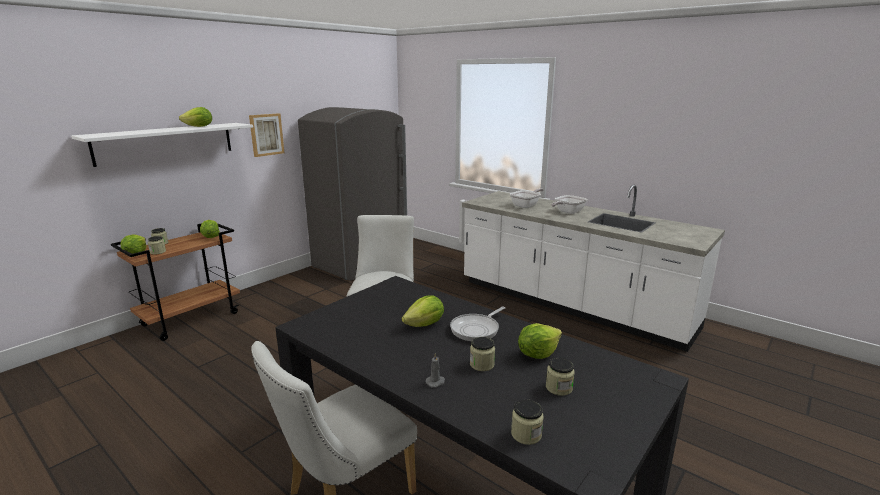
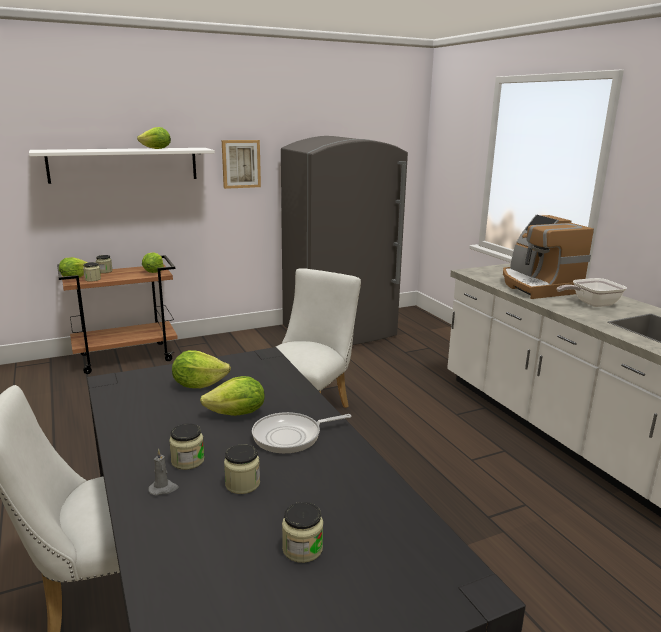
camera: 25 degrees right, 0 degrees up
frying pan [510,188,544,208] -> coffee machine [503,215,594,299]
jar [511,399,544,445] -> jar moved to [169,423,205,470]
lettuce [518,323,562,359] -> lettuce moved to [172,350,231,388]

